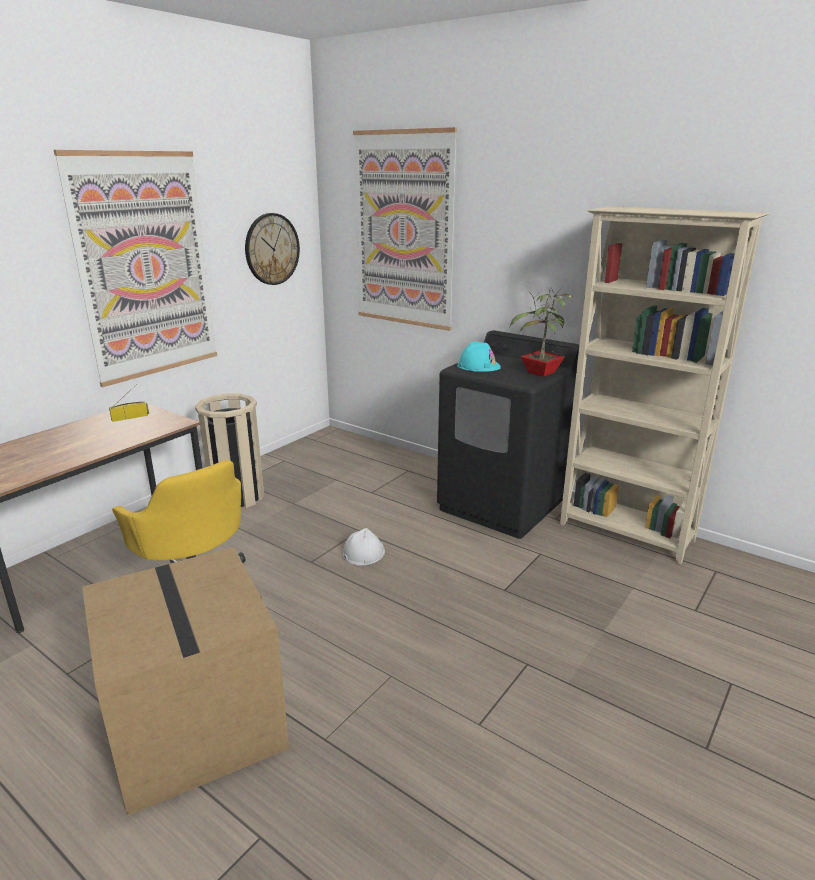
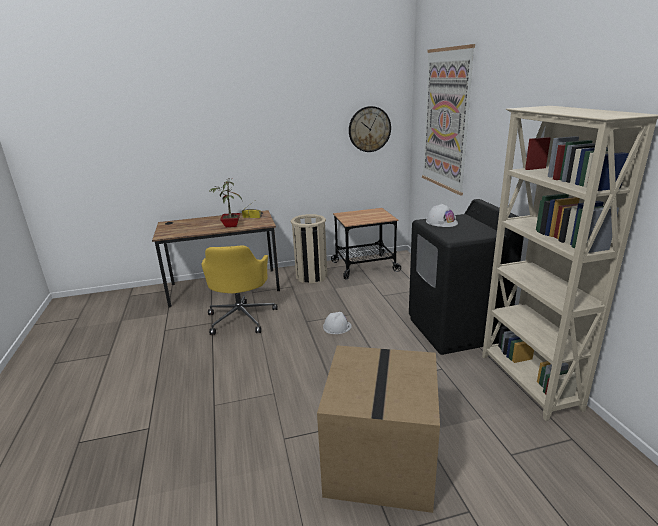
camera: 40 degrees right, 0 degrees up
picture [54,150,217,387] -> none
cardboard box [82,547,289,816] -> cardboard box moved to [317,345,440,513]
turquoise hard hat [457,341,501,372] -> white hard hat [426,204,458,227]
potted plant [510,289,574,377] -> potted plant moved to [210,177,242,227]
none -> cart [331,208,401,280]

